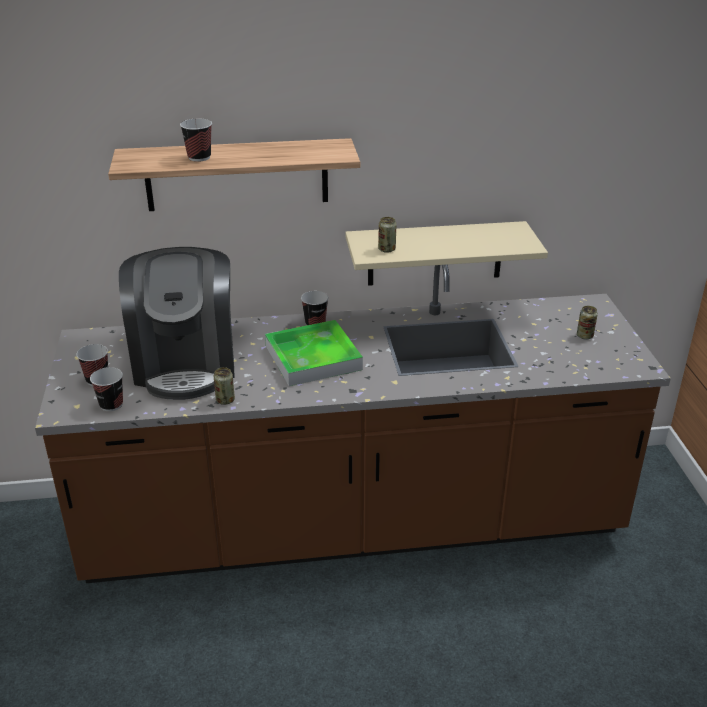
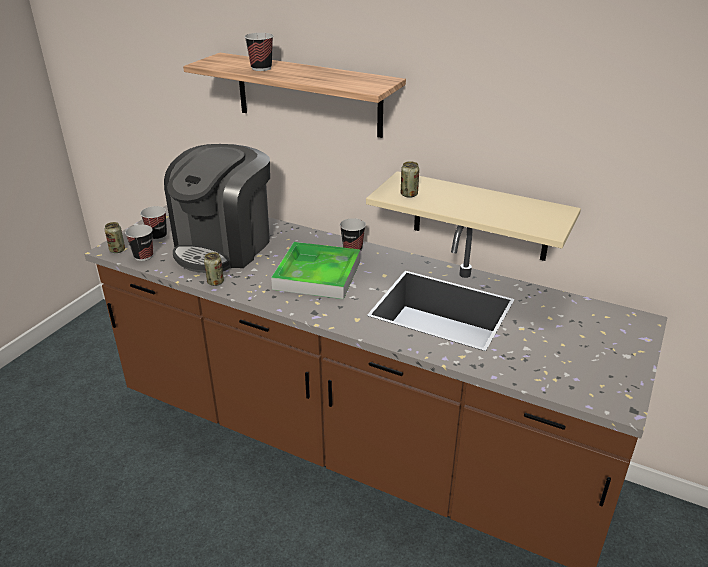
camera: 35 degrees right, 0 degrees up
can [577,306,598,340] -> can moved to [105,222,125,253]

